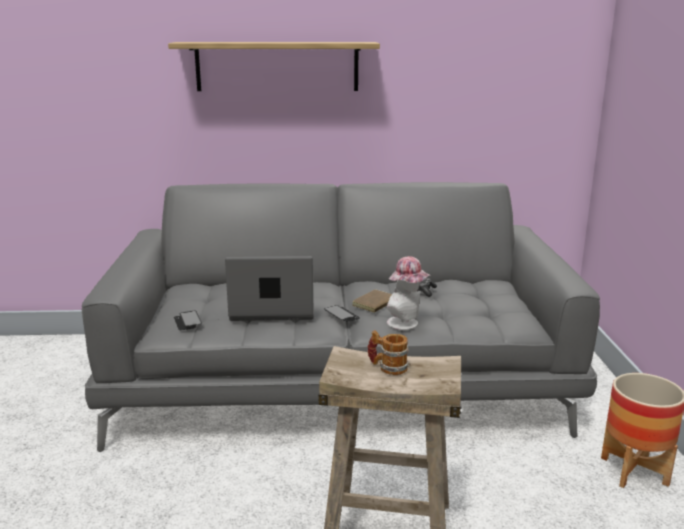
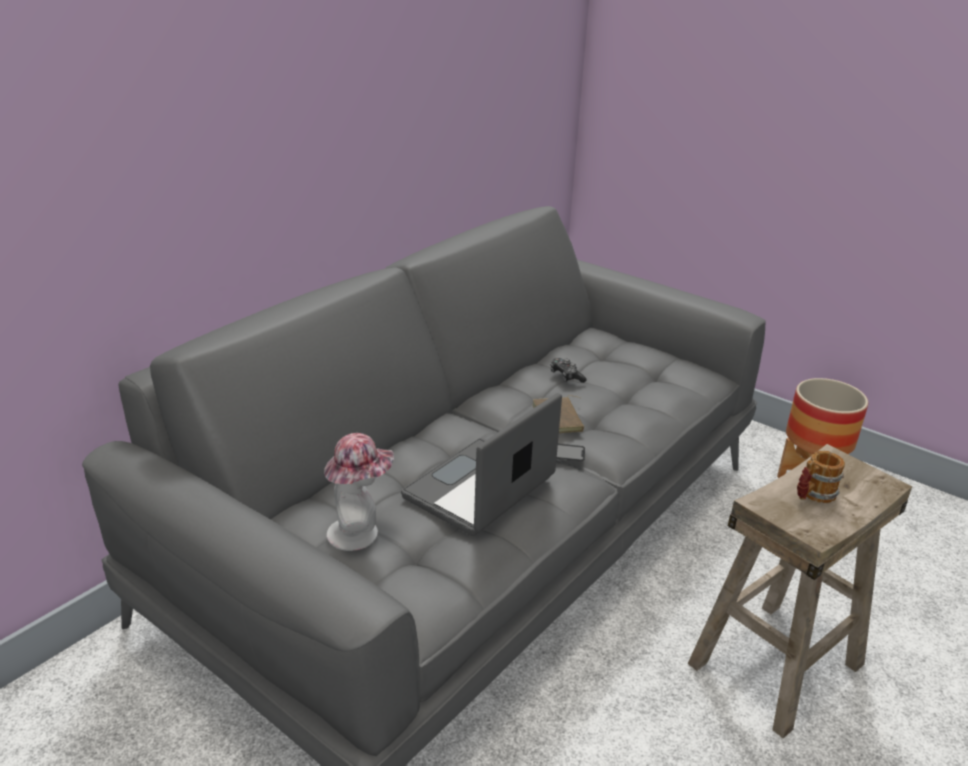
camera: 50 degrees left, 10 degrees up
shelf [168,42,380,91] -> none
phone [174,311,202,330] -> none
hat [387,256,431,330] -> hat moved to [324,433,394,551]

